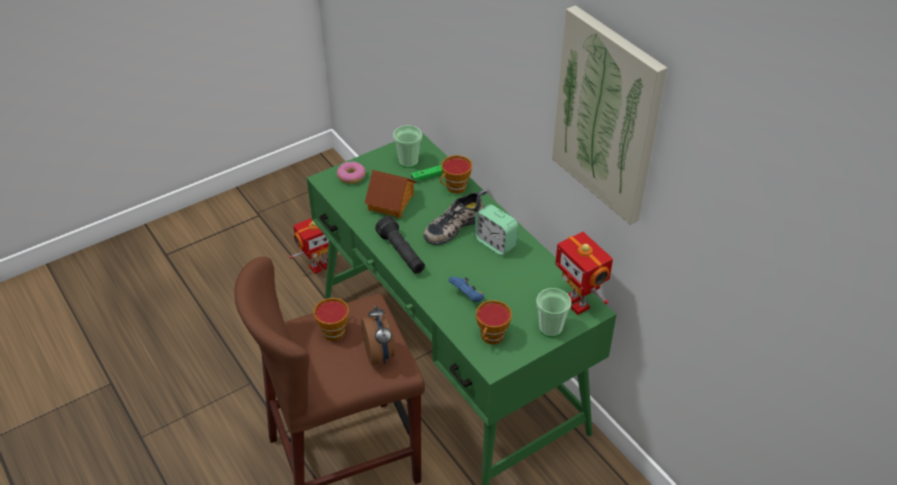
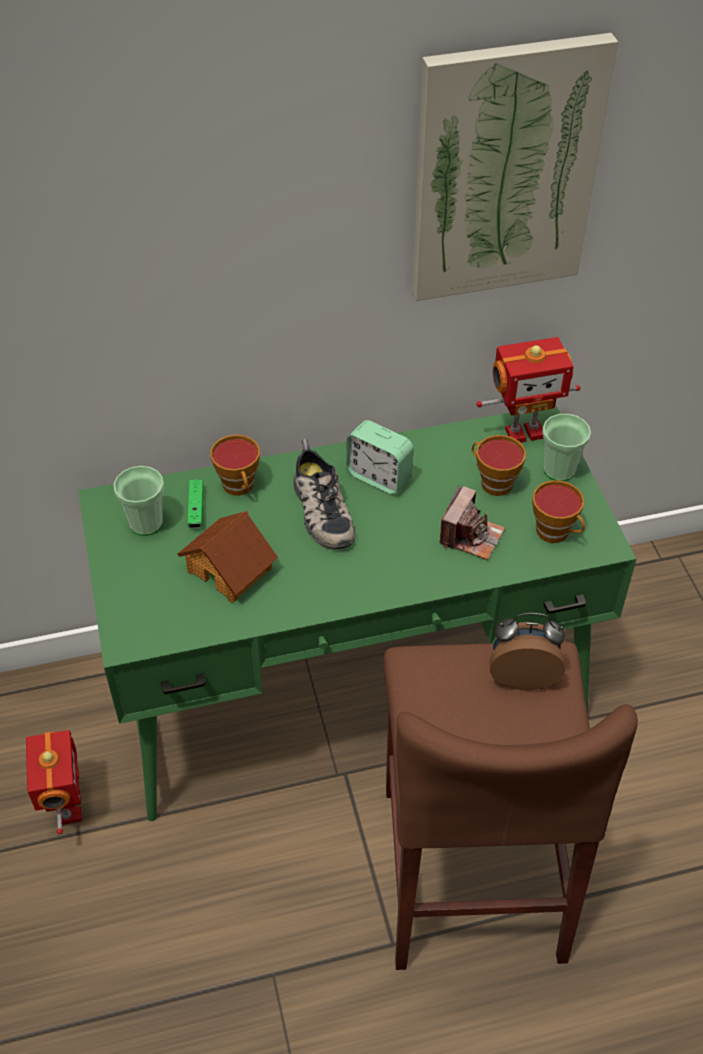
camera: 70 degrees left, 5 degrees up
cup [314,298,349,341] -> cup moved to [472,435,526,496]
donut [337,162,366,184] -> none
black flashlight [375,216,425,274] -> none
blue game controller [449,277,484,302] -> camera [439,485,505,560]
alarm clock [474,204,518,256] -> alarm clock turned 60 degrees clockwise [346,420,414,495]

